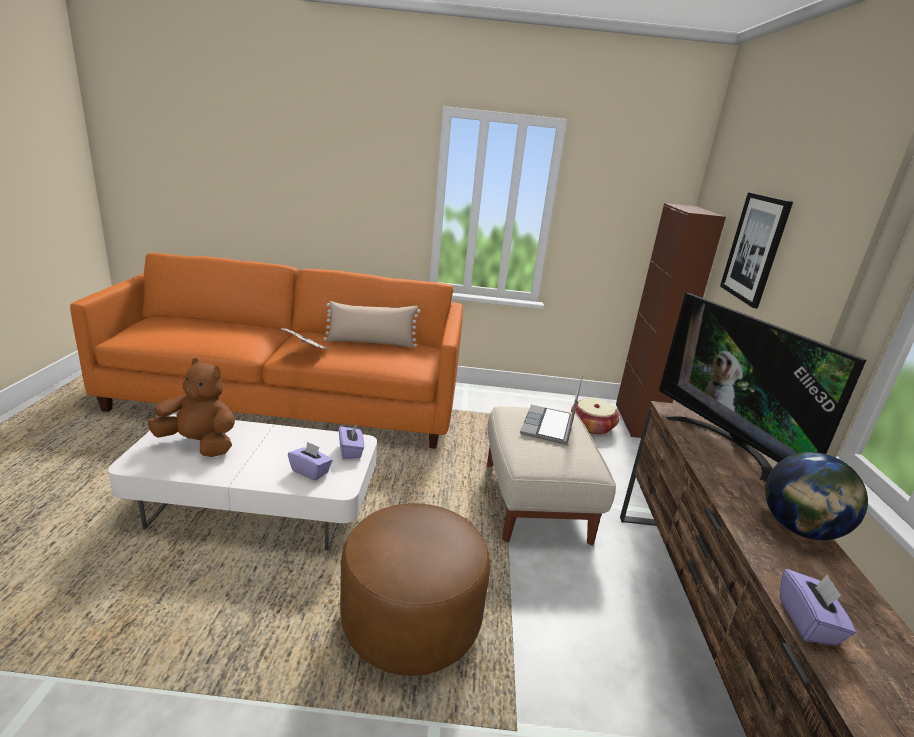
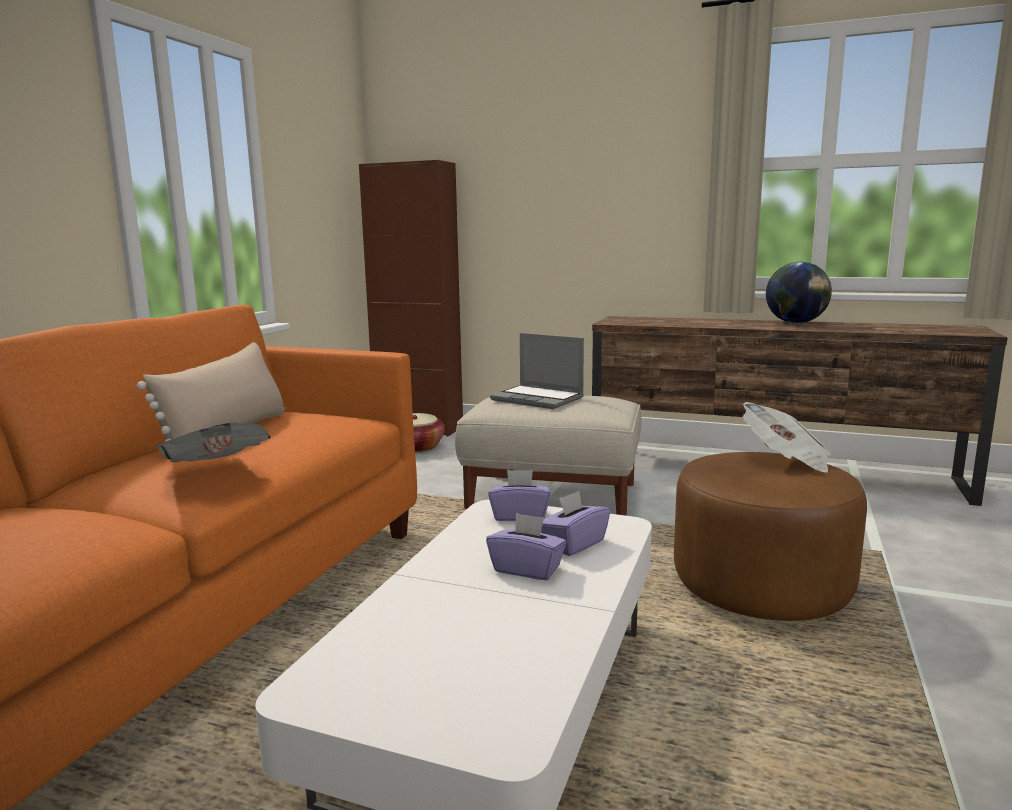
camera: 70 degrees left, 10 degrees down
brown plush toy [148,358,235,457] -> none
television [659,293,866,483] -> none
picture [720,192,793,309] -> none
purple tissue box [780,569,856,645] -> purple tissue box moved to [486,513,567,581]
none -> newspaper [743,402,831,473]

